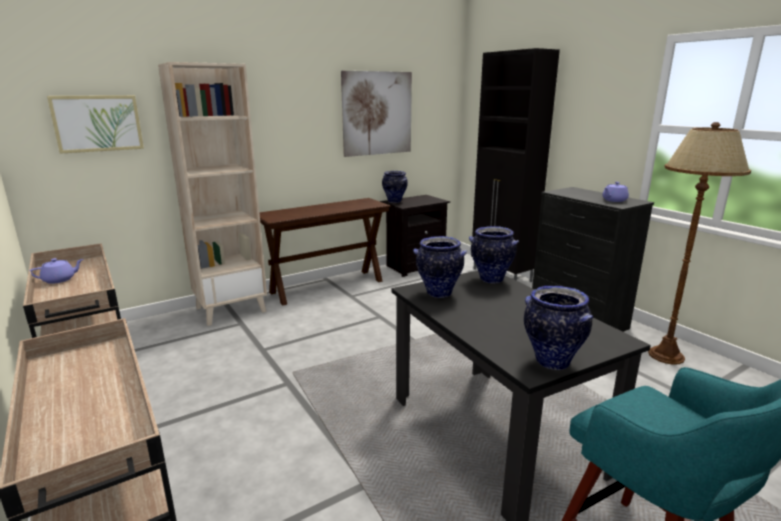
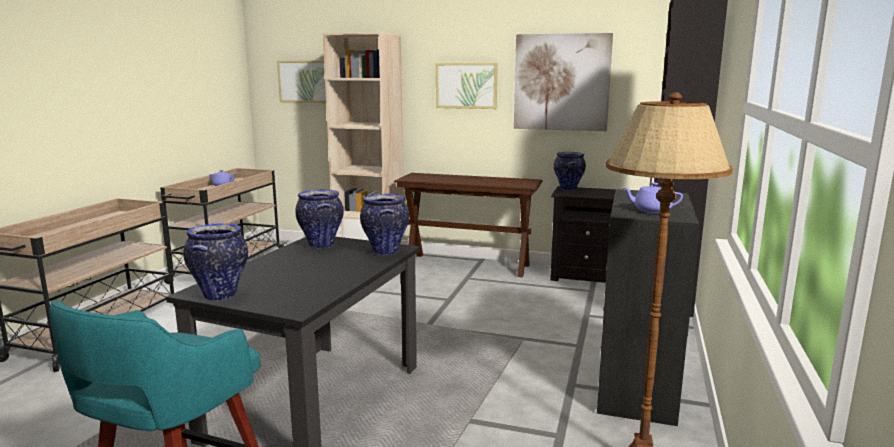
camera: 50 degrees right, 5 degrees down
none -> picture [436,63,498,109]

